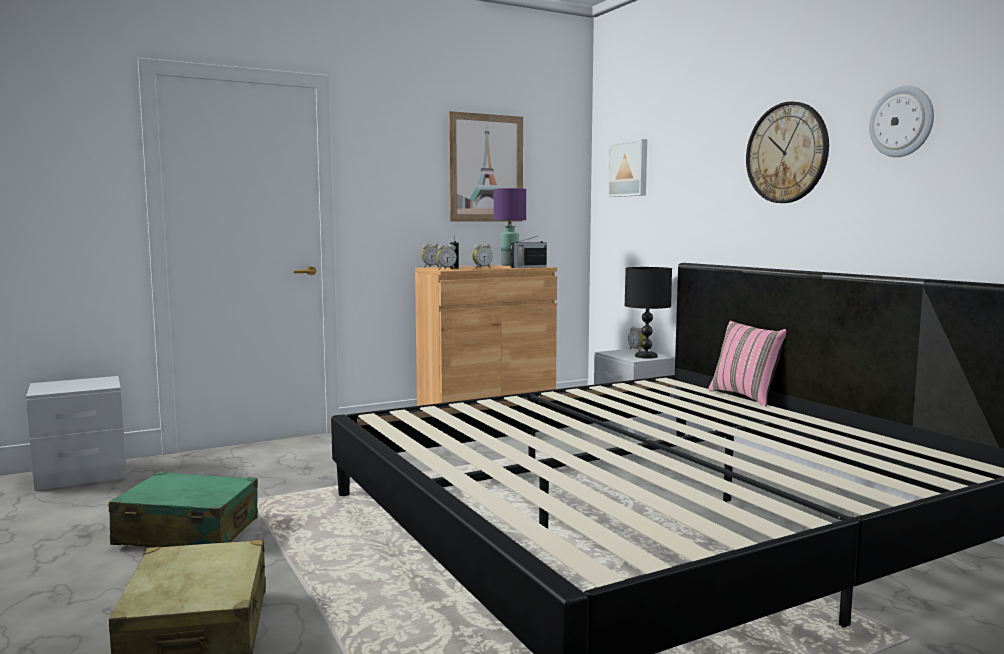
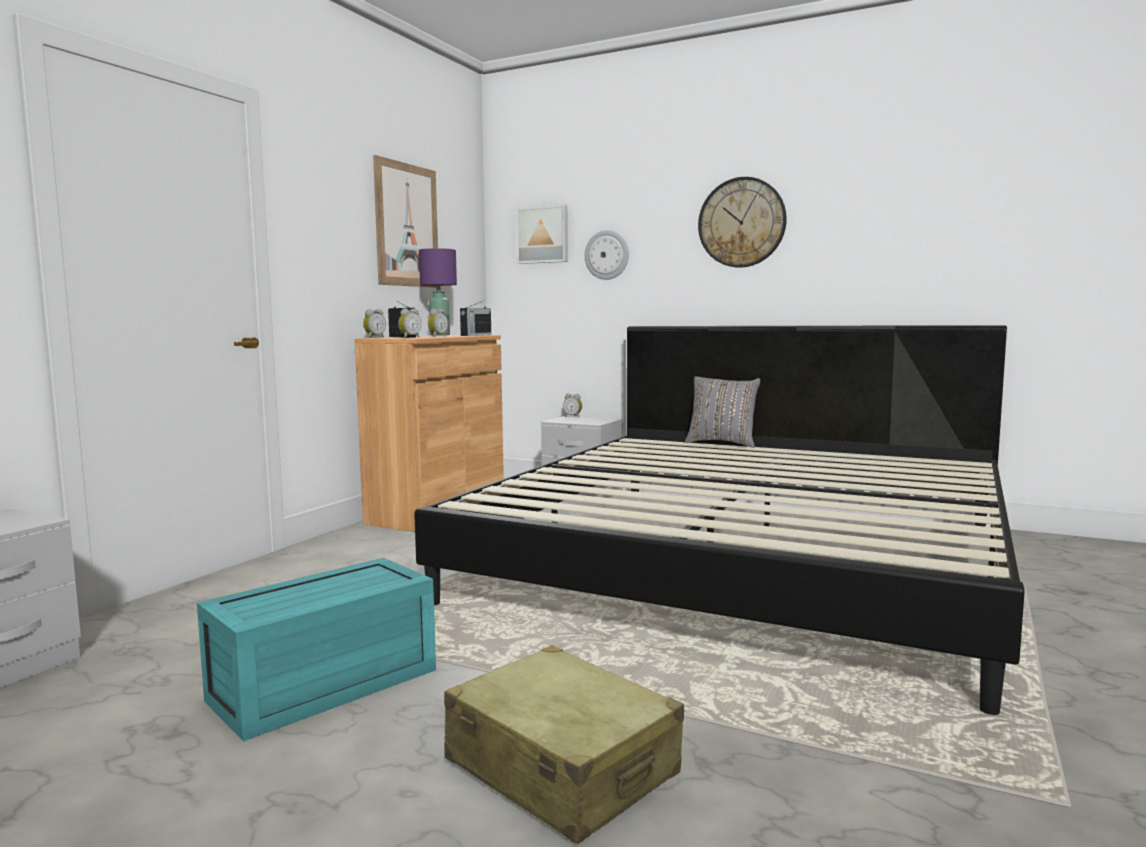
camera: 35 degrees left, 0 degrees up
green suitcase [109,472,258,547] -> turquoise storage box [197,558,436,741]
black table lamp [625,267,672,359] -> none
pink pillow [708,321,786,406] -> grey pillow [685,376,760,448]
wall clock [869,86,934,157] -> wall clock moved to [585,230,629,280]

